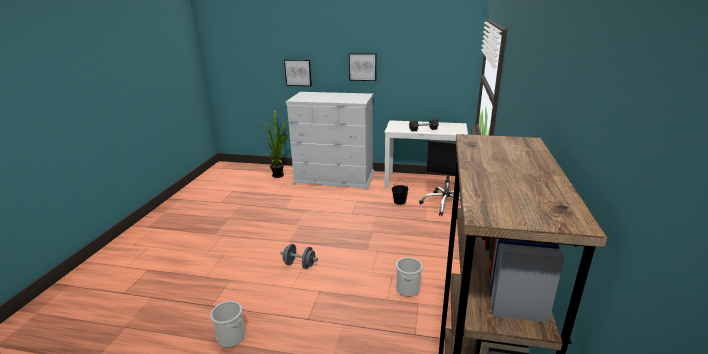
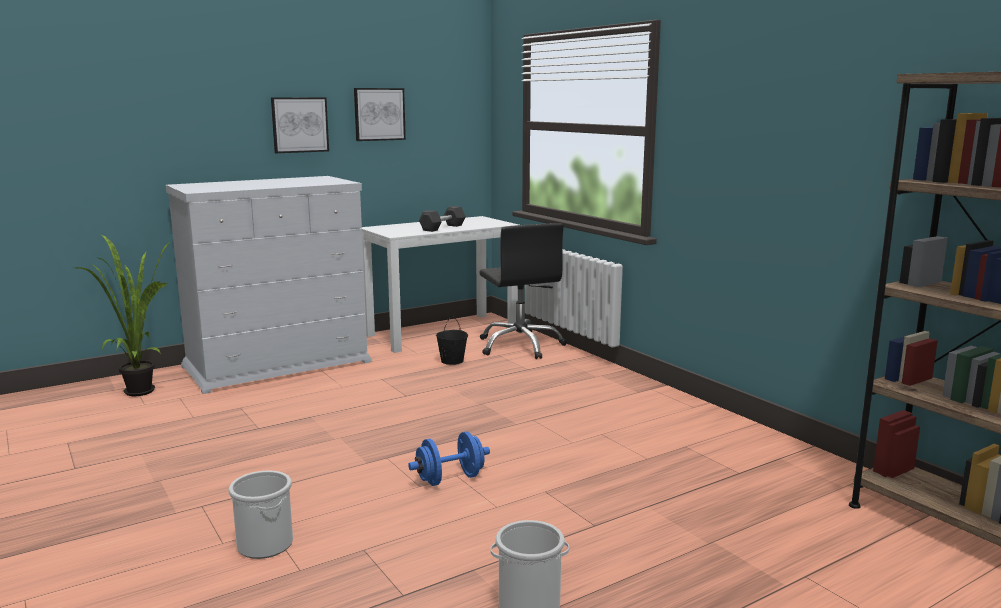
camera: 45 degrees left, 10 degrees down
grey dumbbell [280,244,318,269] -> blue dumbbell [408,431,490,486]
picture [284,59,312,86] -> picture moved to [354,88,406,141]
bucket [396,257,423,297] -> bucket moved to [228,470,293,559]

